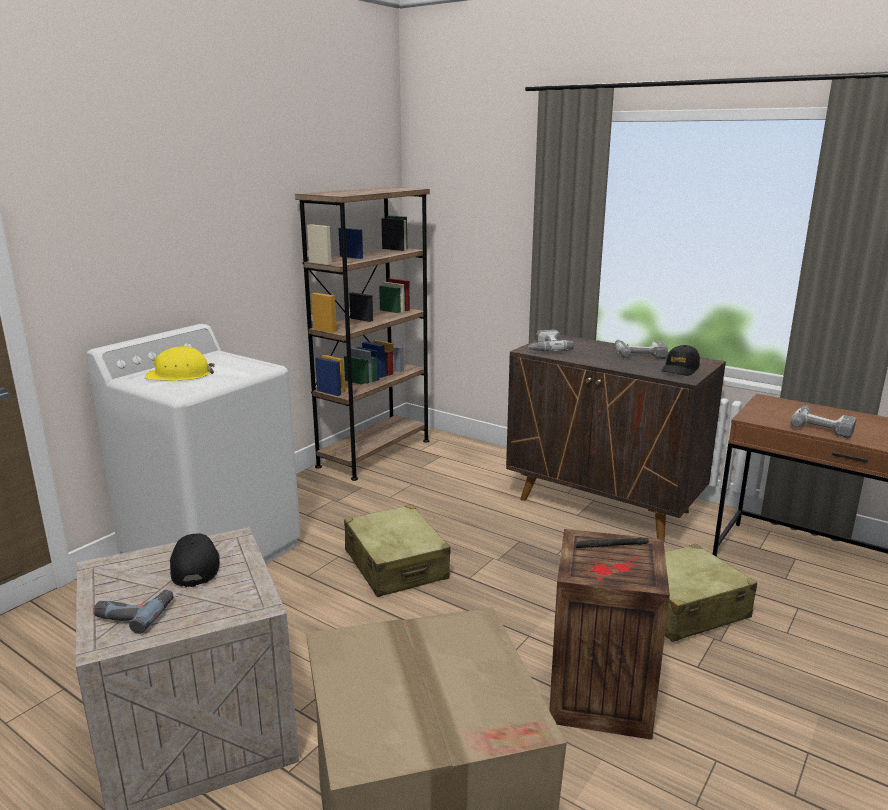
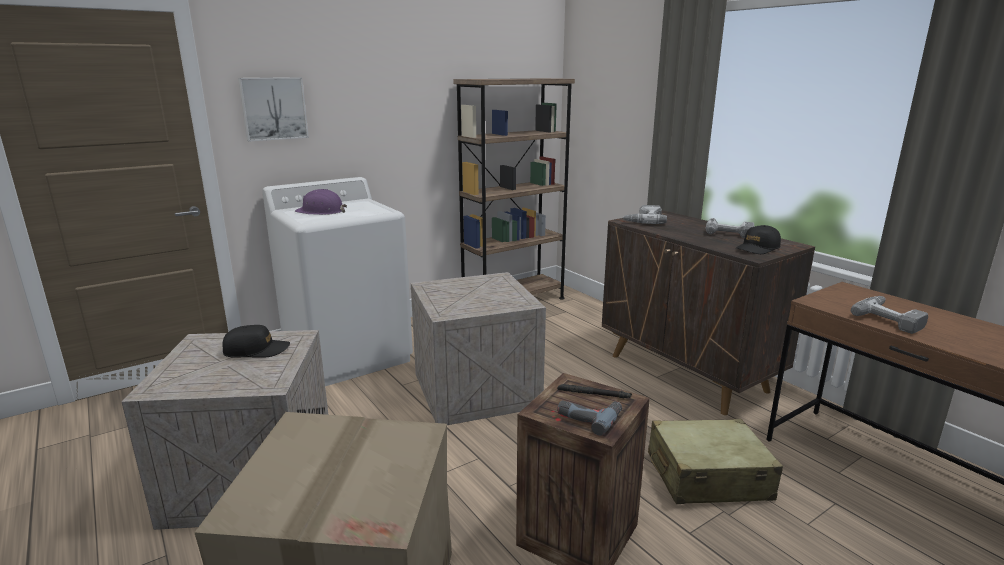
camera: 20 degrees right, 0 degrees up
power drill [93,590,174,634] -> power drill moved to [557,400,622,436]
yellow hard hat [145,346,215,381] -> purple hard hat [295,189,347,215]
black cap [170,534,220,587] -> black cap turned 75 degrees clockwise [222,325,290,358]
beige suitcase [344,504,450,597] -> crate [411,272,546,425]
none -> picture [238,77,309,141]

